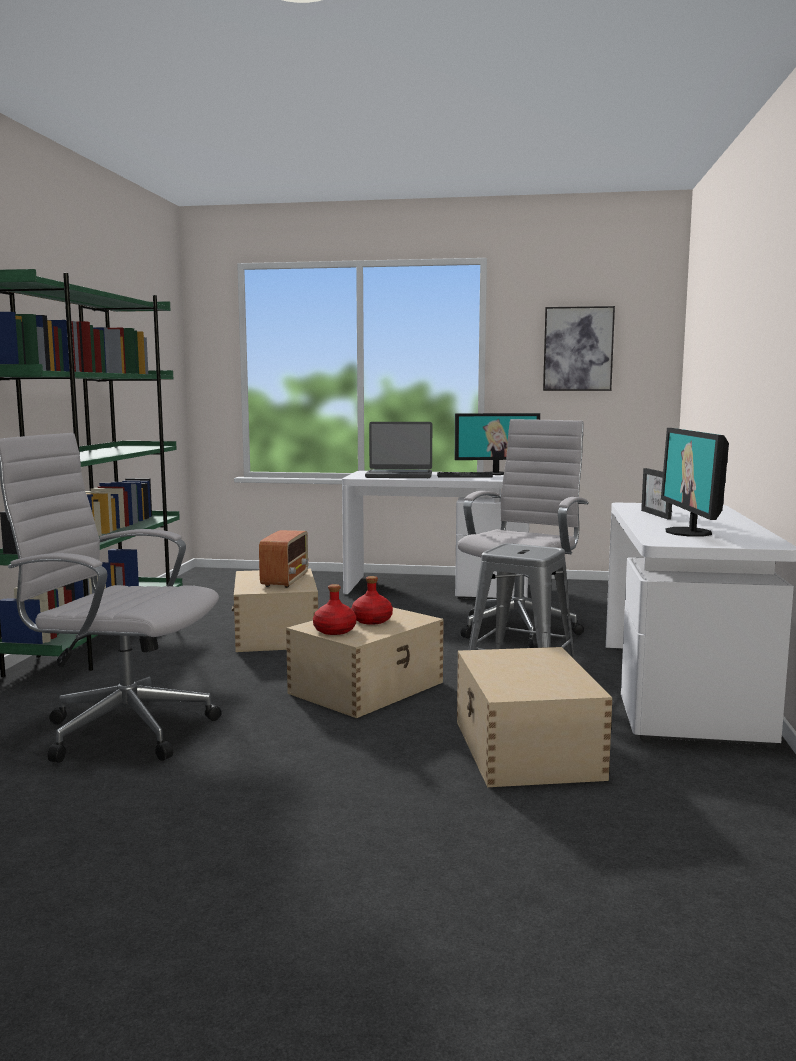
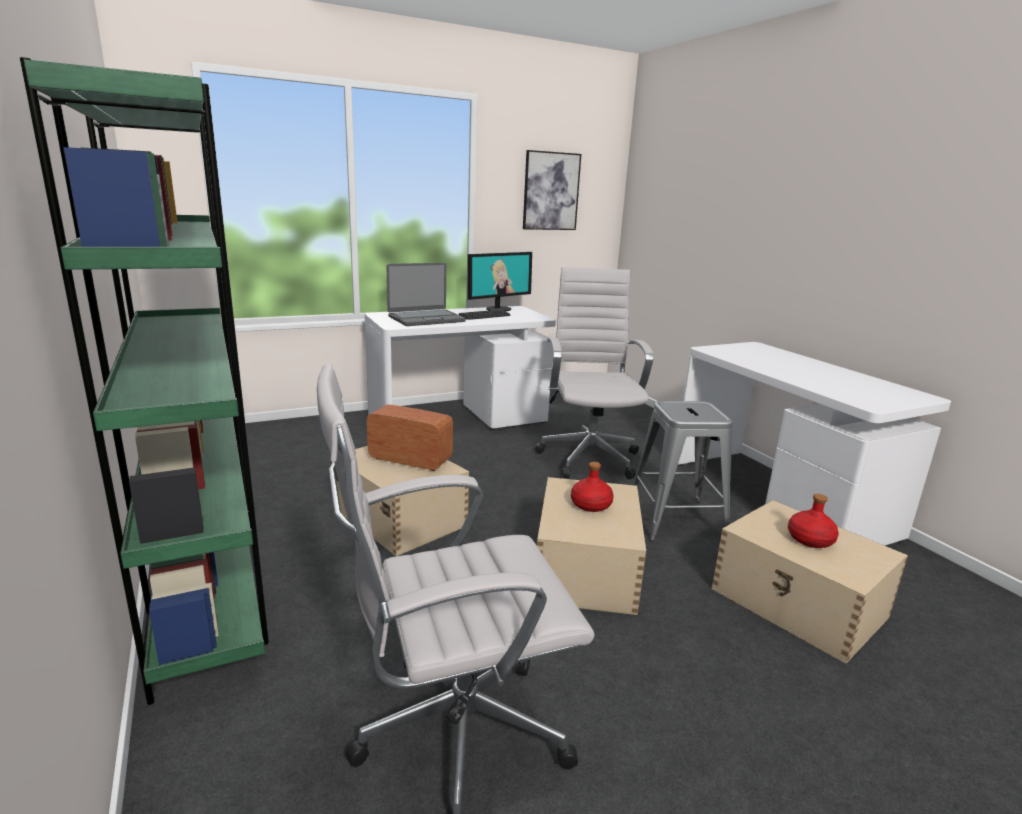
camera: 35 degrees left, 10 degrees up
radio [259,530,308,588] -> radio turned 45 degrees counterclockwise [367,404,453,471]
red bottle [313,584,356,635] -> red bottle moved to [788,494,839,548]
picture frame [641,468,672,520] -> none
monitor [661,428,729,537] -> none

